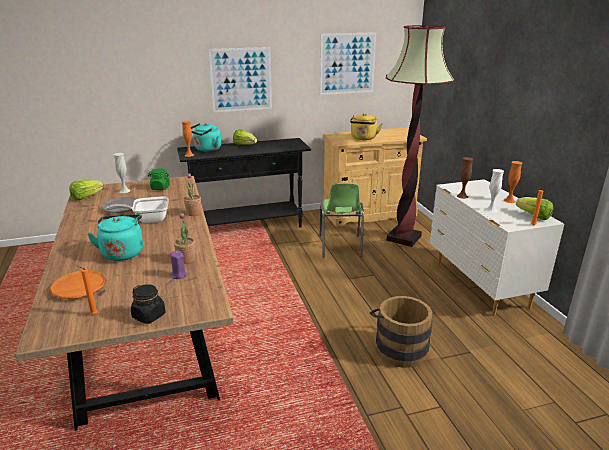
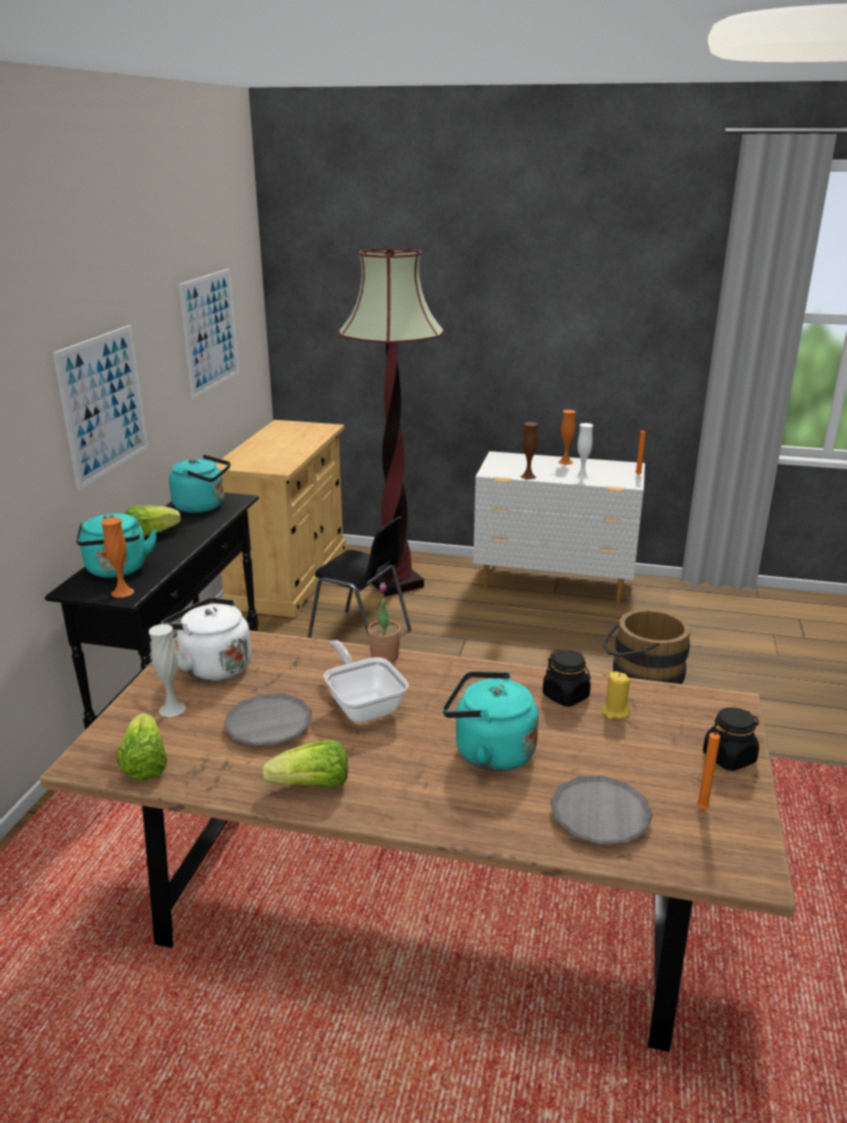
camera: 60 degrees left, 0 degrees up
orange plate [50,270,107,299] -> grey plate [550,776,653,845]
frying pan [107,196,168,223] -> frying pan turned 135 degrees clockwise [324,640,409,723]
green jar [148,168,170,190] -> white kettle [161,597,251,682]
purple candle [170,250,187,279] -> yellow candle [601,672,631,719]
potted plant [174,213,195,264] -> black jar [543,650,591,707]
green chair [319,183,364,257] -> black chair [307,516,412,638]
yellow kettle [350,113,383,140] -> none
lettuce [516,197,553,220] -> lettuce moved to [262,739,348,788]
none -> turquoise kettle [169,455,230,513]

